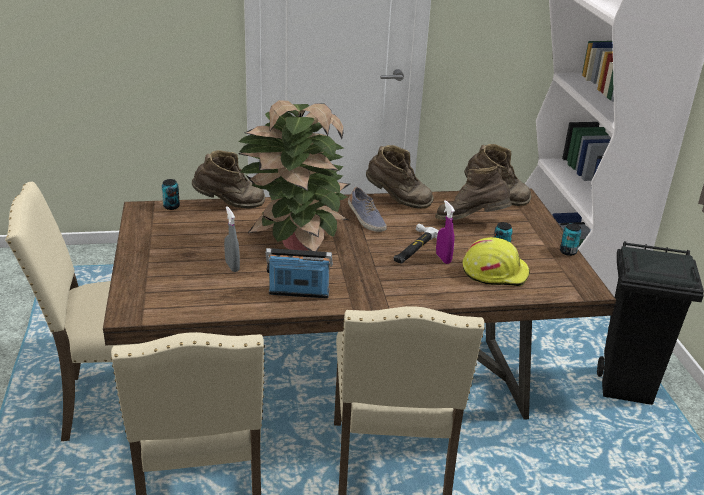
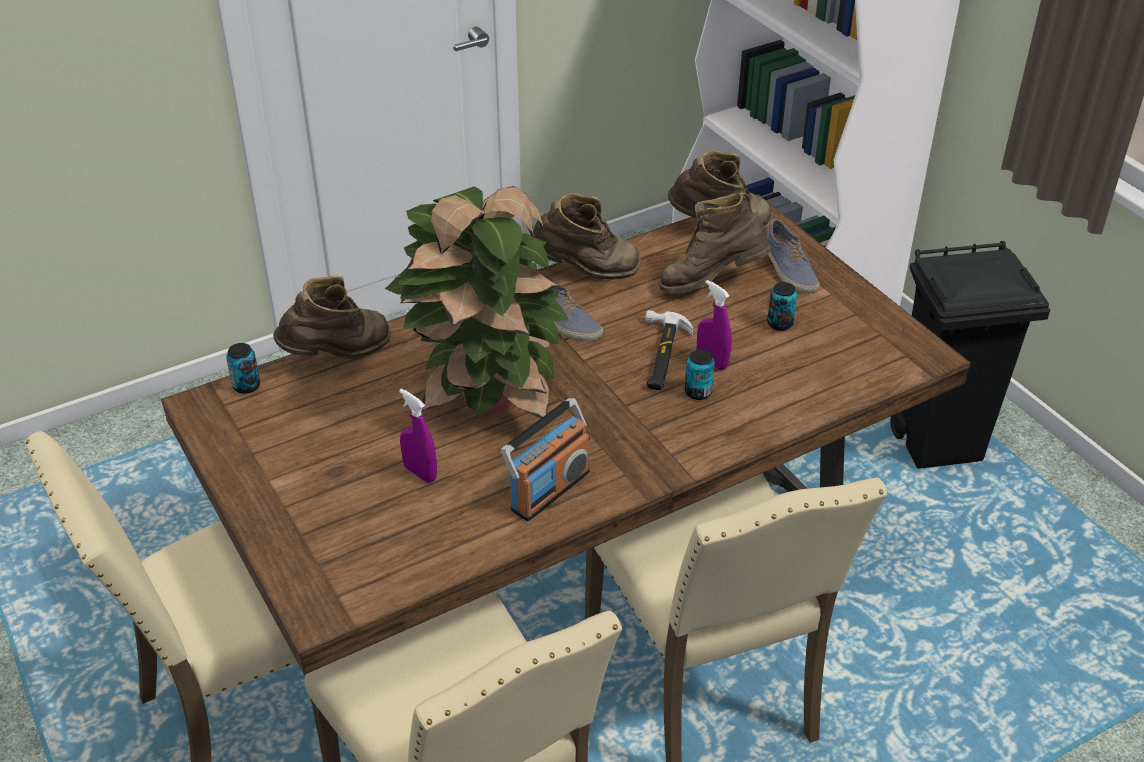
camera: 20 degrees left, 10 degrees up
grey spray bottle [224,206,240,272] -> purple spray bottle [399,389,437,483]
radio [266,248,333,298] -> radio turned 150 degrees clockwise [501,398,590,521]
yellow hard hat [463,237,530,286] -> none
can [560,223,581,256] -> can moved to [685,349,715,400]
none -> shoe [766,219,820,293]

